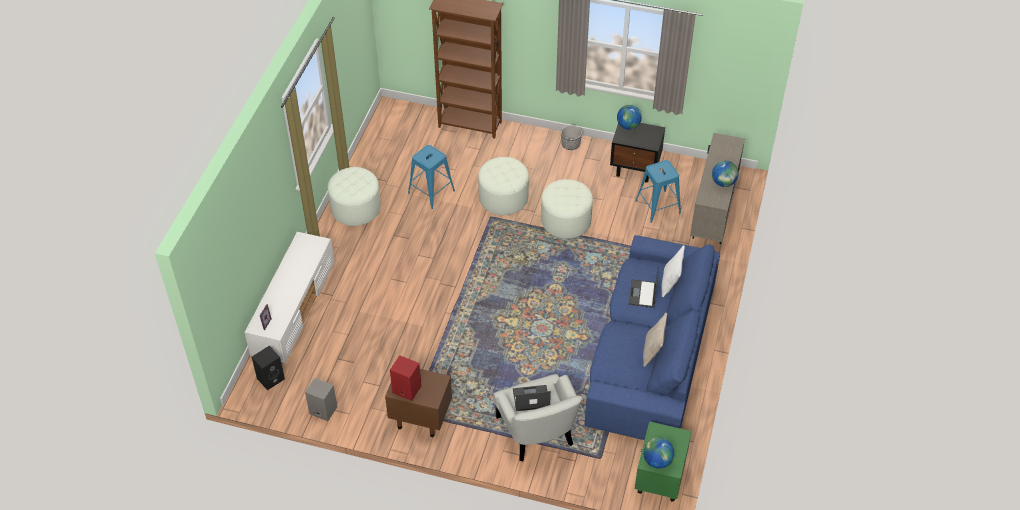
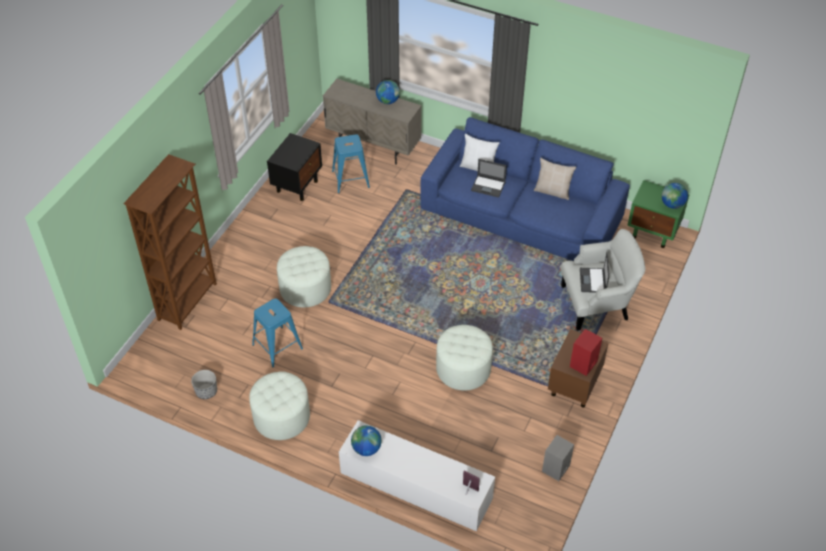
camera: 80 degrees left, 0 degrees up
black speaker [252,346,285,390] -> none
white ottoman [541,179,593,239] -> white ottoman moved to [436,325,493,390]
planter [561,125,582,150] -> planter moved to [191,370,217,399]
globe [617,105,642,130] -> globe moved to [351,425,382,456]

